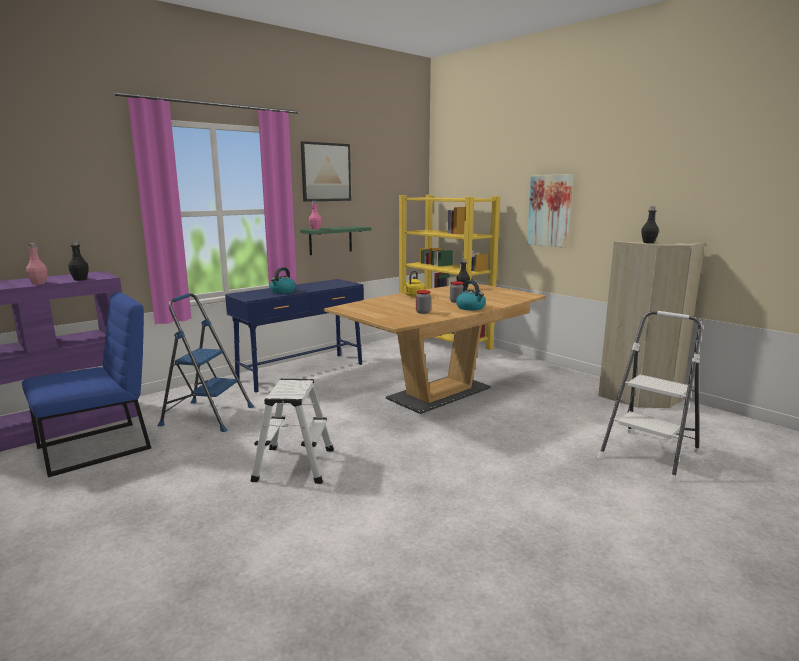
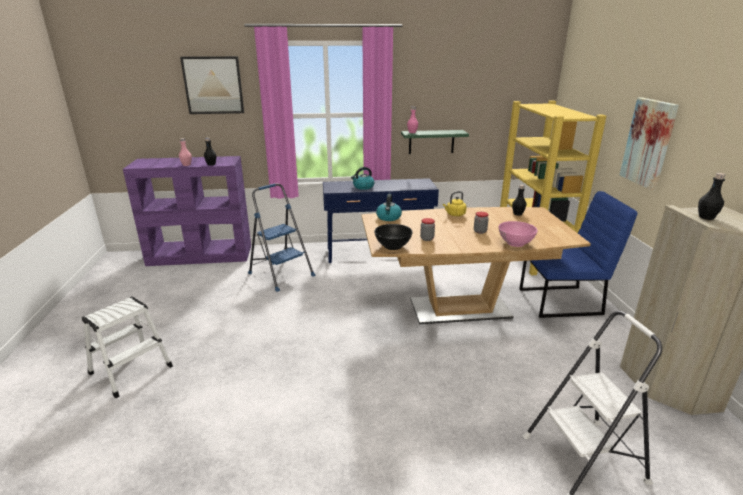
camera: 35 degrees right, 10 degrees up
blue chair [22,292,151,477] -> blue chair moved to [519,191,637,318]
white step ladder [250,379,334,484] -> white step ladder moved to [81,296,173,398]
picture [301,141,351,202] -> picture moved to [180,56,244,114]
kettle [456,280,486,311] -> kettle moved to [376,194,402,221]
none -> black bowl [374,224,413,250]
none -> pink bowl [499,221,538,247]

